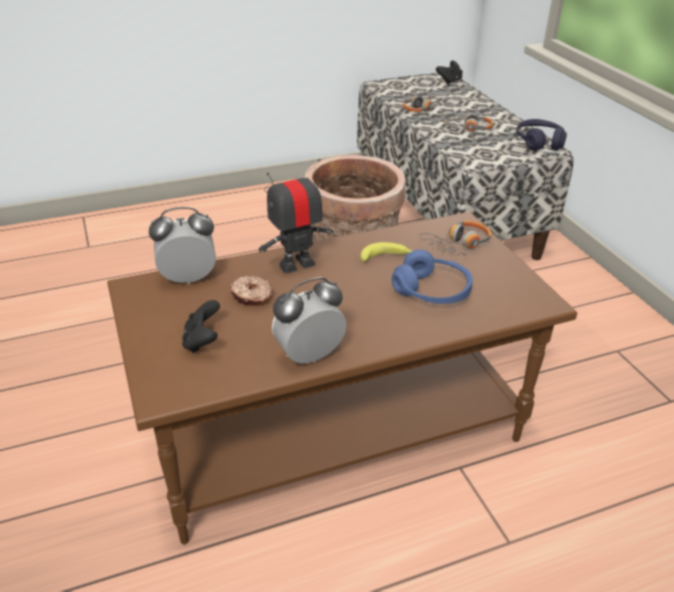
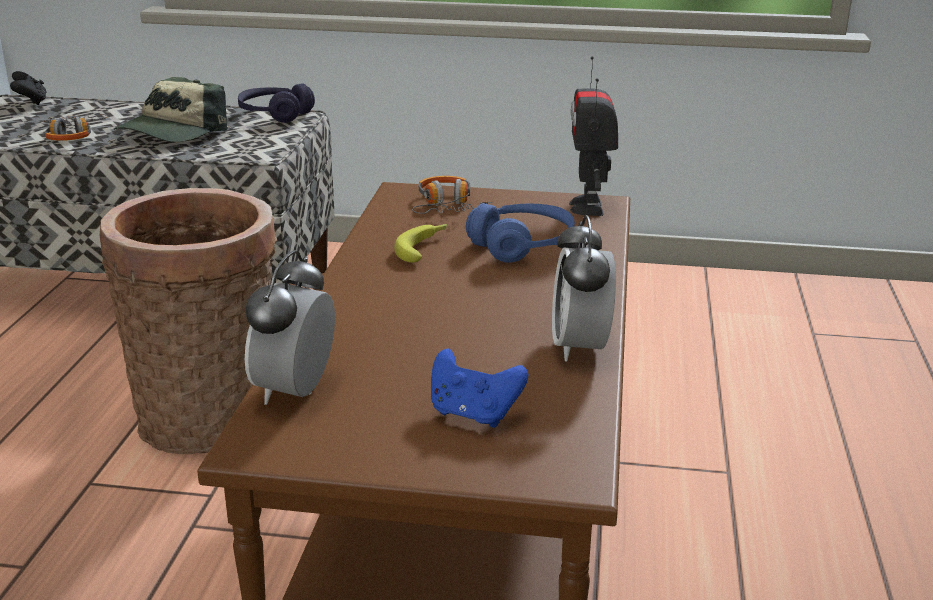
camera: 60 degrees left, 10 degrees down
black game controller [182,300,220,353] -> blue game controller [431,349,528,427]
donut [230,275,272,306] -> none
toy robot [259,159,334,273] -> toy robot moved to [569,57,618,216]
headphones [443,113,493,132] -> cap [114,77,227,142]

